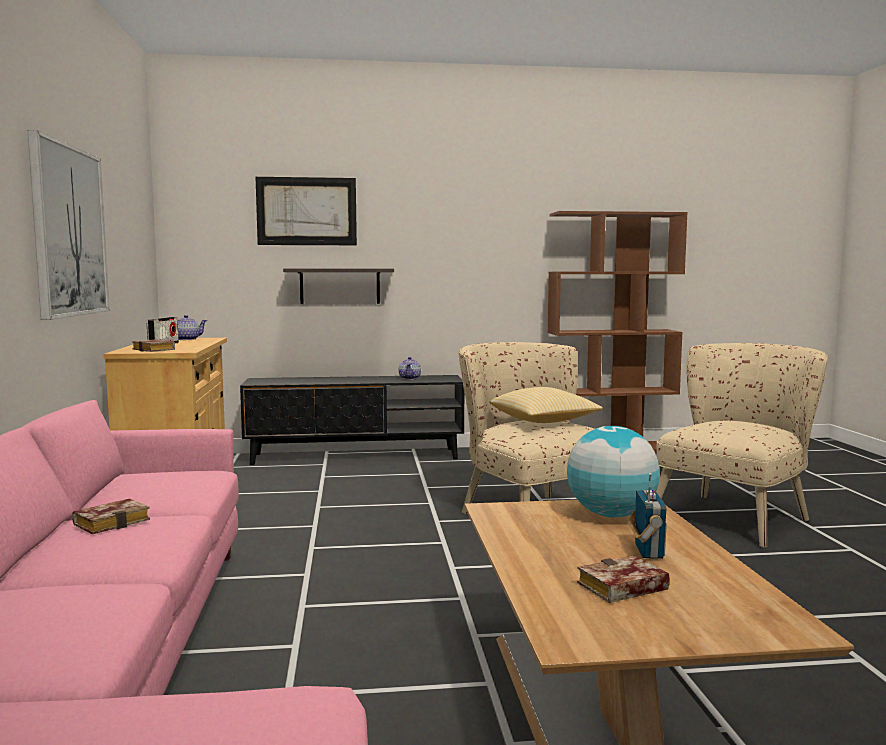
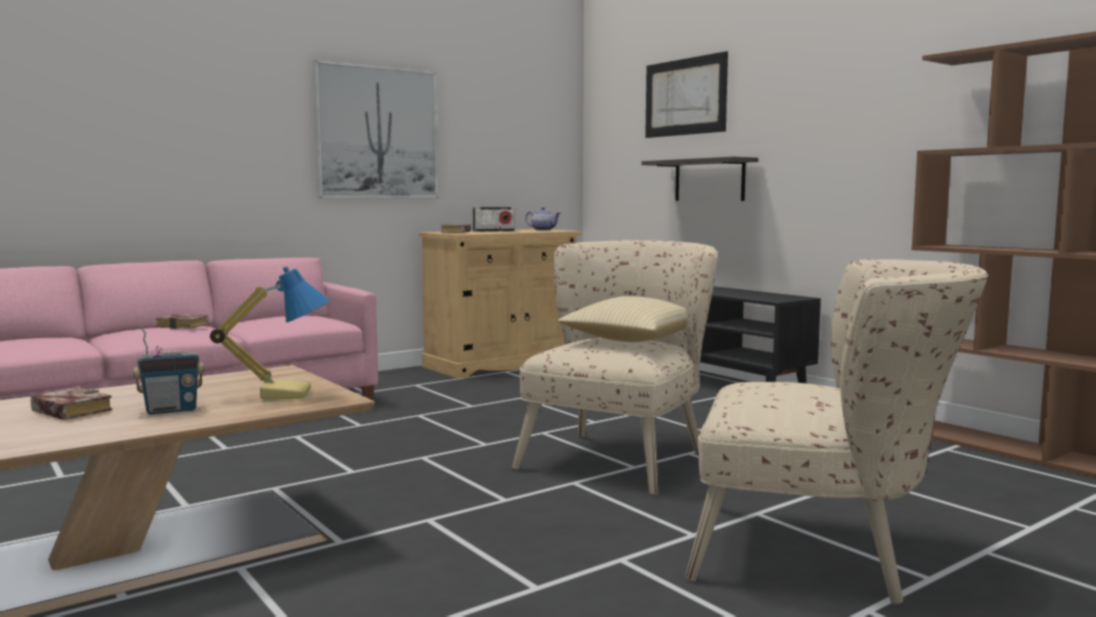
camera: 60 degrees right, 0 degrees up
teapot [399,357,421,380] -> none
globe [567,426,660,518] -> table lamp [210,266,330,402]

